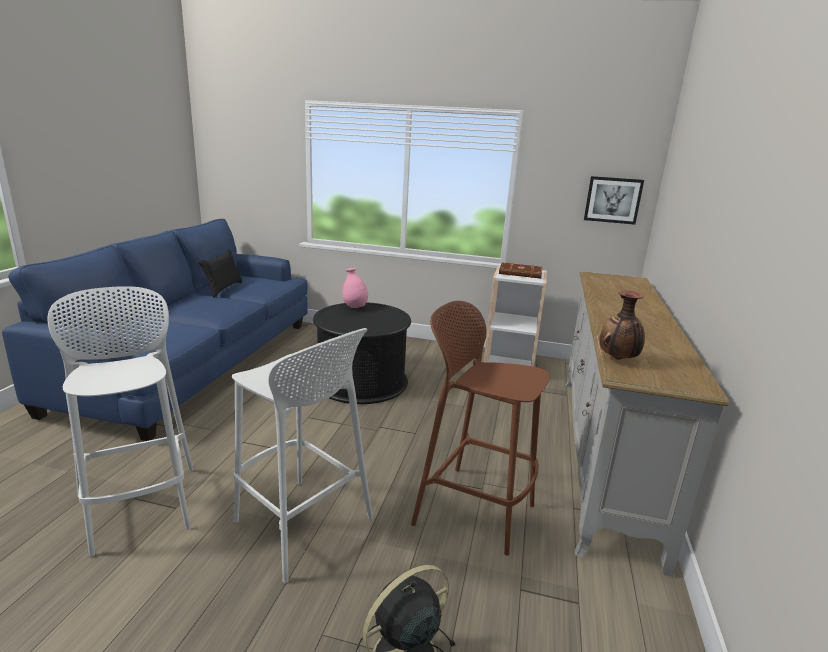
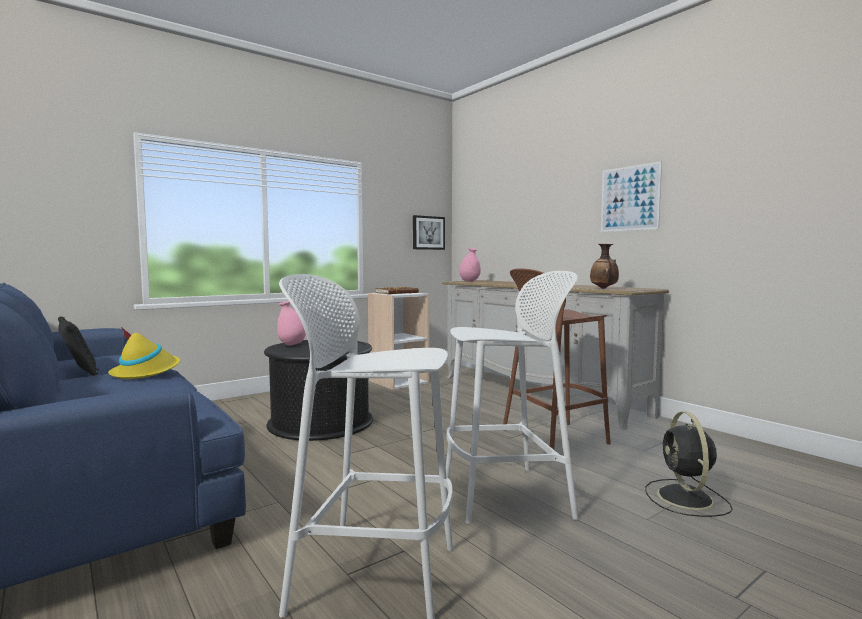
camera: 50 degrees left, 15 degrees down
none -> yellow hat [108,327,180,379]
none -> pink vase [459,248,481,282]
none -> picture [601,161,662,232]

